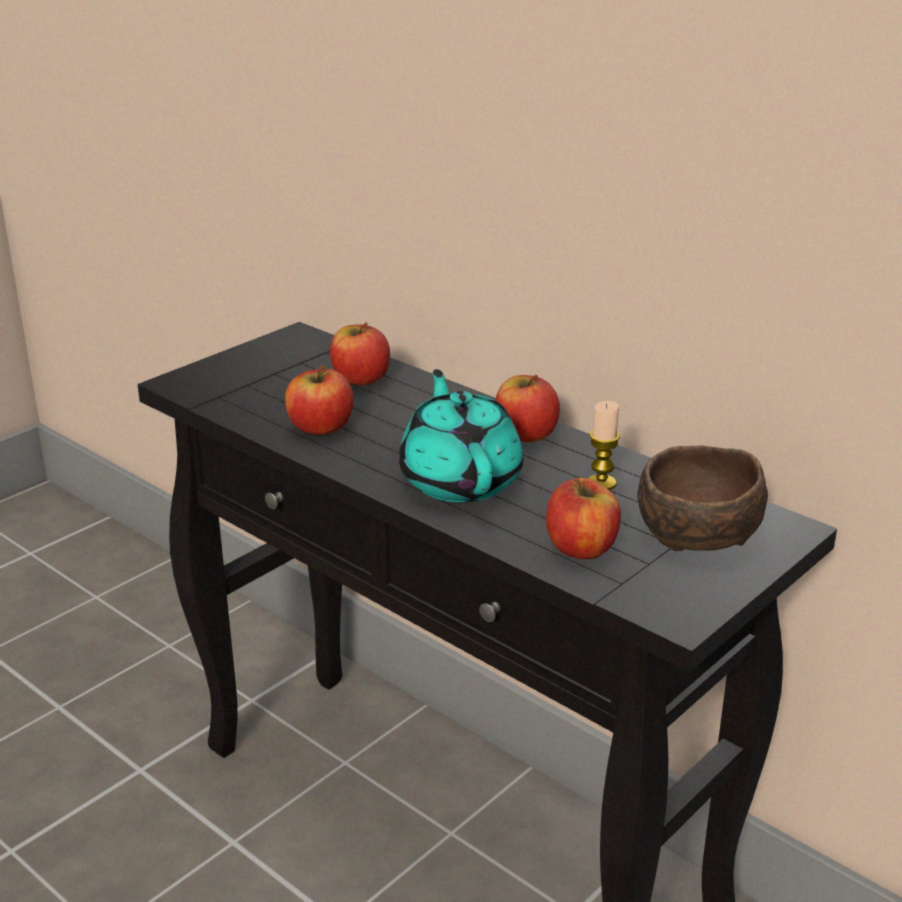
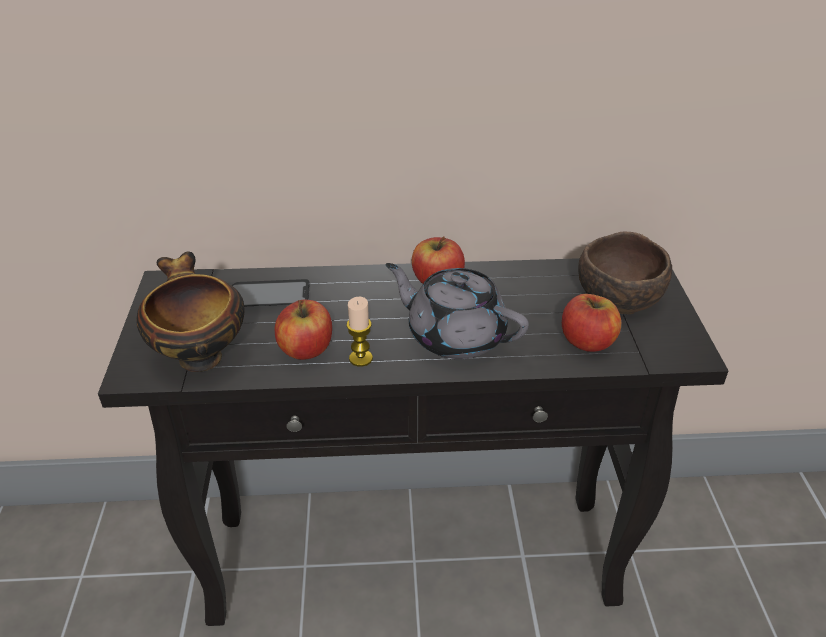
camera: 45 degrees left, 10 degrees up
apple [330,322,390,385] -> phone [231,279,310,307]
turquoise teapot [399,369,523,502] -> grey teapot [386,263,529,359]
candle [588,401,620,490] -> candle moved to [346,297,373,367]
none -> bowl [136,251,244,372]

